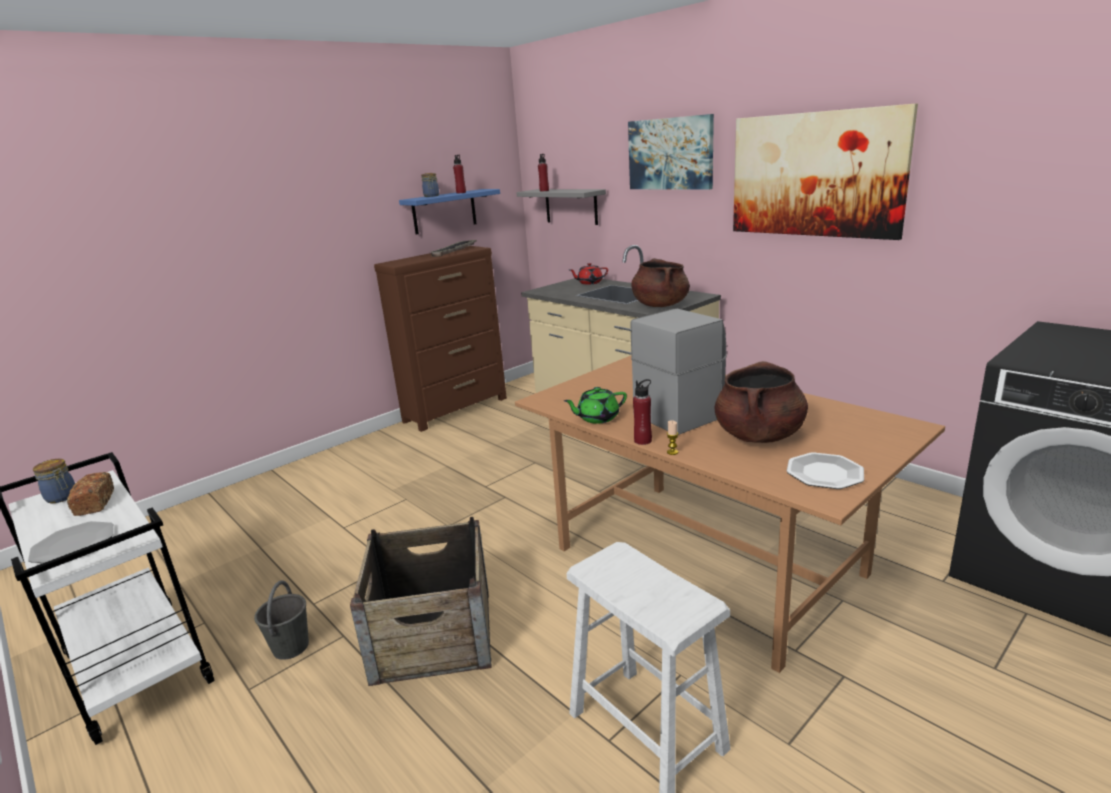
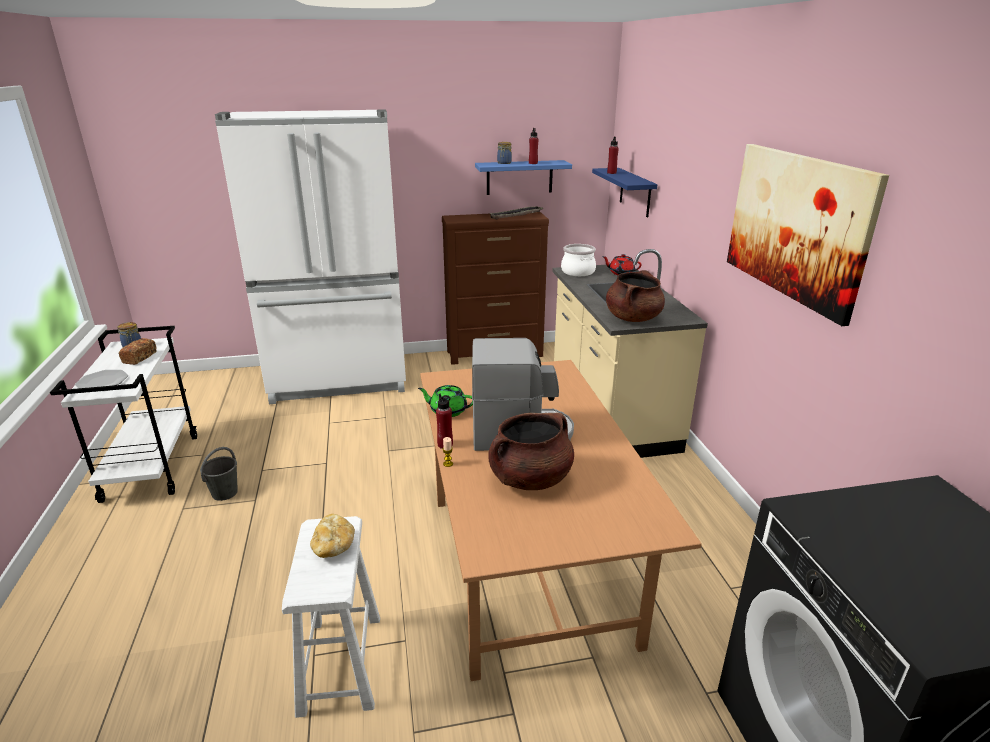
camera: 30 degrees right, 5 degrees up
crate [350,517,492,686] -> none
grey shelf [516,189,606,225] -> blue shelf [592,168,657,217]
picture [628,114,714,190] -> none
plate [786,452,864,489] -> none
none -> white fridge [215,109,406,404]
none -> bread [310,514,355,558]
none -> cooking pot [561,244,596,276]

